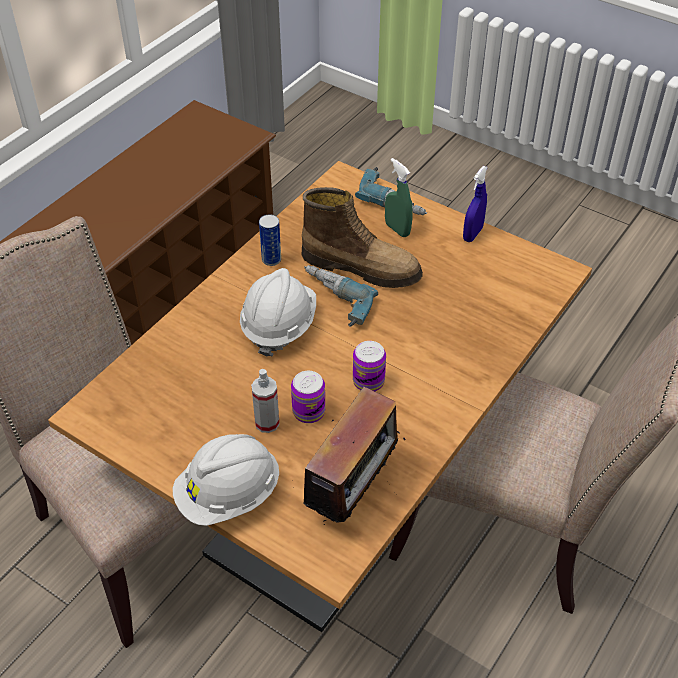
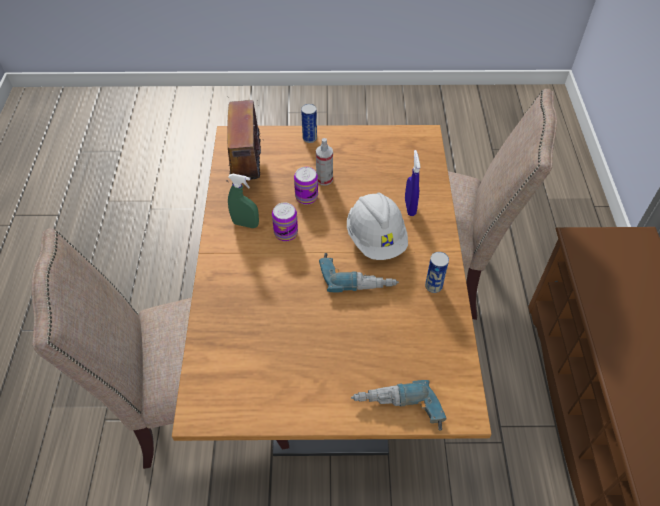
camera: 145 degrees right, 5 degrees up
white hard hat [173,434,279,526] -> can [301,104,317,143]
boot [302,187,423,288] -> none
green spray bottle [385,158,413,237] -> green spray bottle moved to [228,174,259,228]
blue spray bottle [463,166,488,242] -> blue spray bottle moved to [405,150,420,216]

